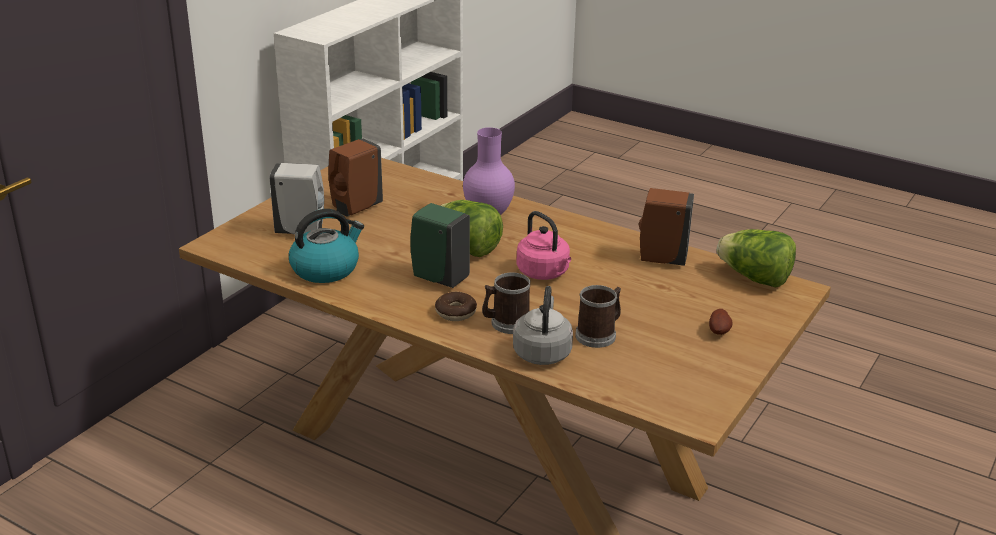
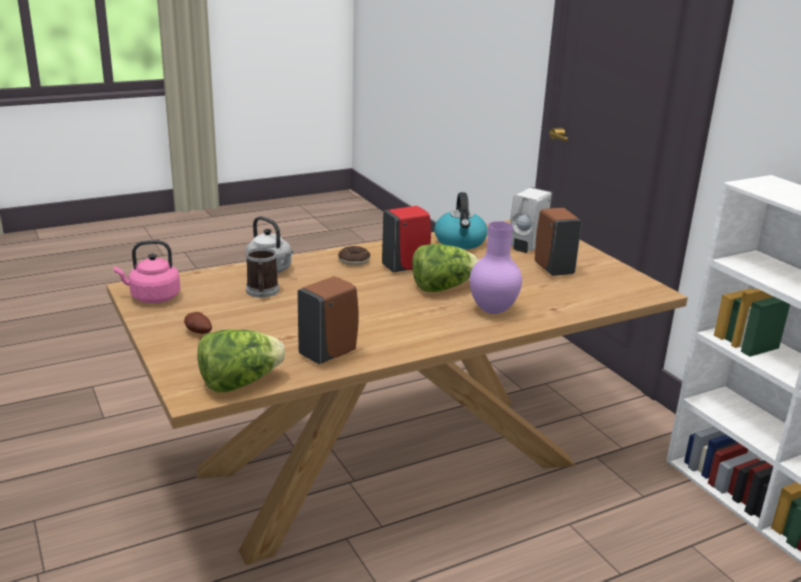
camera: 120 degrees right, 5 degrees down
green soap dispenser [410,203,470,288] -> red soap dispenser [382,206,431,272]
mug [482,272,530,334] -> none
pink kettle [516,211,571,280] -> pink kettle moved to [113,240,180,303]

